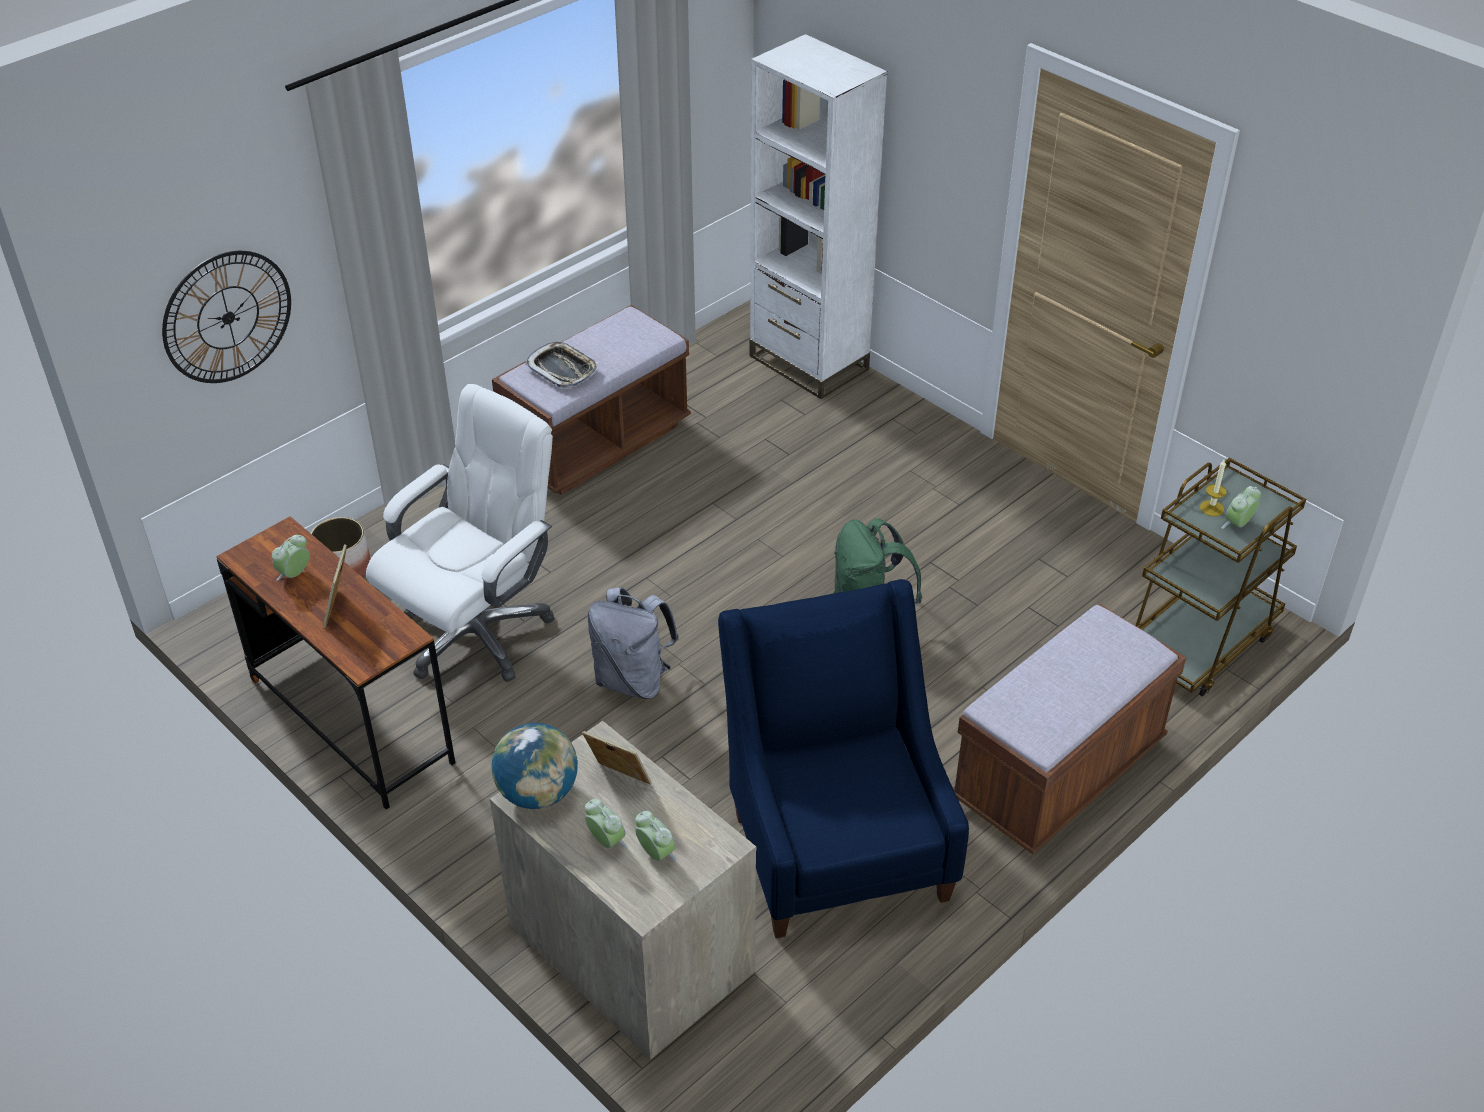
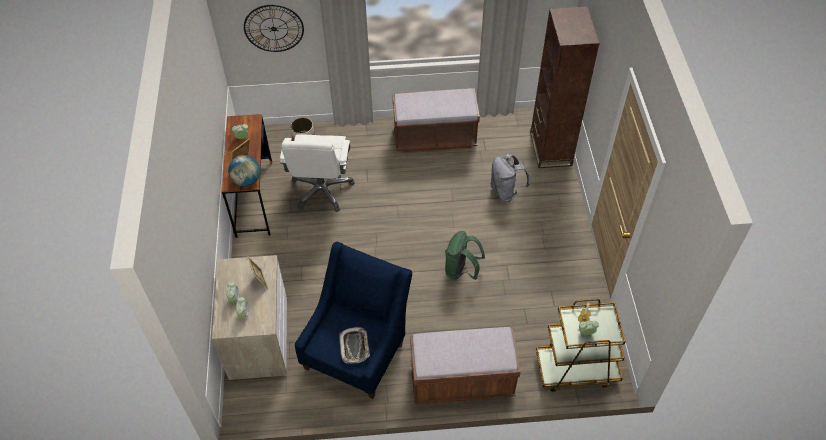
camera: 40 degrees right, 10 degrees up
white office chair [366,384,554,682] -> white office chair turned 105 degrees clockwise [280,134,355,212]
globe [492,723,578,809] -> globe moved to [228,155,260,186]
tray [525,342,598,388] -> tray moved to [339,327,370,363]
grey backpack [587,587,679,699] -> grey backpack moved to [491,154,529,202]
white bookcase [750,34,888,399] -> brown bookcase [530,6,600,168]

